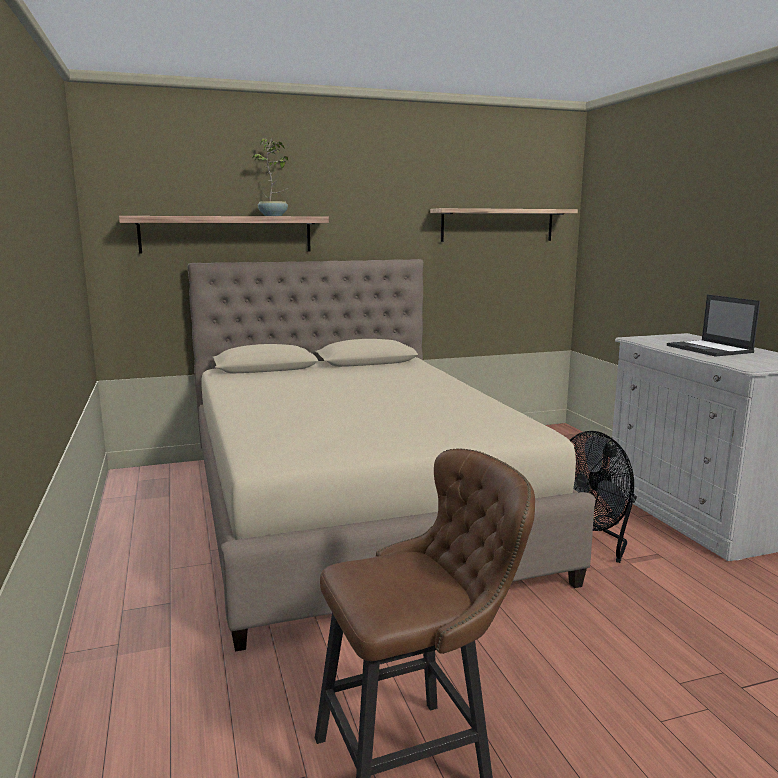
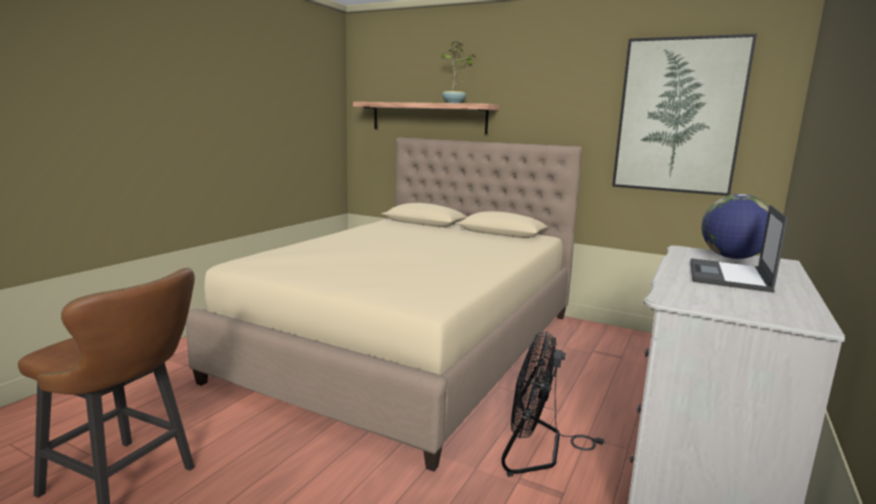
camera: 45 degrees right, 0 degrees up
shelf [430,208,578,242] -> picture [612,34,757,196]
none -> globe [702,194,769,259]

